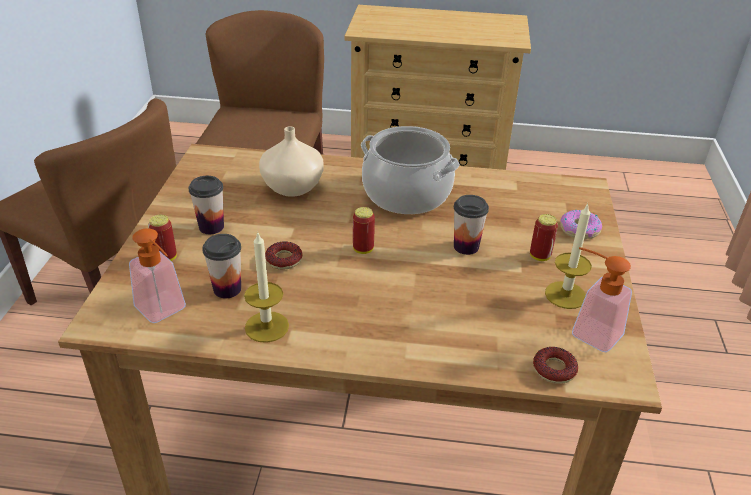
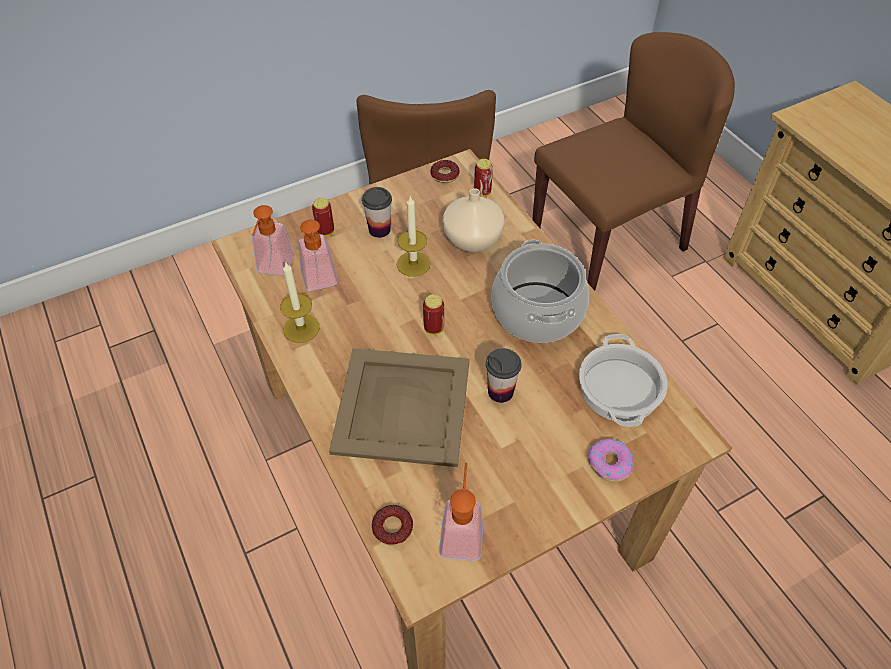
camera: 55 degrees right, 15 degrees up
cup [202,234,241,298] -> soap dispenser [298,220,338,291]
donut [265,241,302,270] -> donut moved to [431,160,460,183]
can [530,214,558,261] -> can moved to [474,159,493,197]
candle [545,203,592,309] -> candle moved to [397,196,430,277]
none -> beige tray [329,348,470,467]
none -> cooking pot [579,334,667,427]

